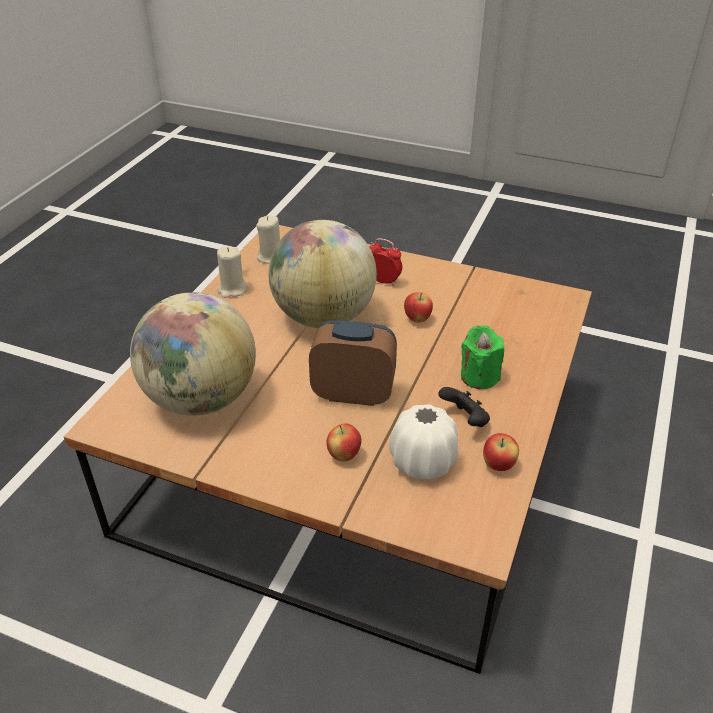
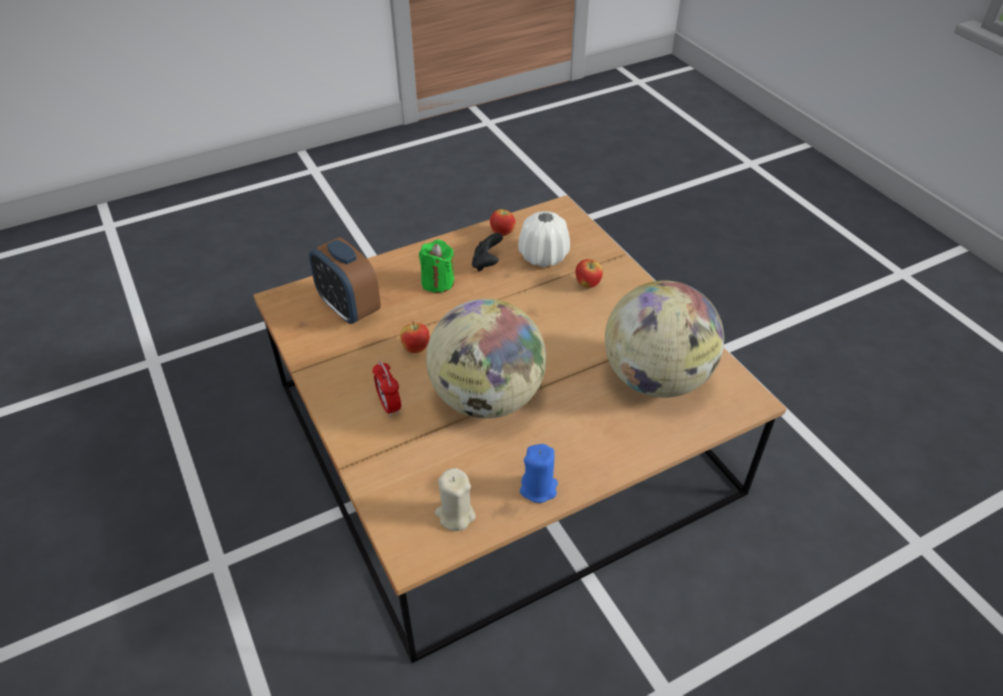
camera: 140 degrees left, 5 degrees up
beige candle [217,246,248,298] -> blue candle [520,444,558,503]
alarm clock [309,320,397,406] -> alarm clock moved to [309,237,381,324]

